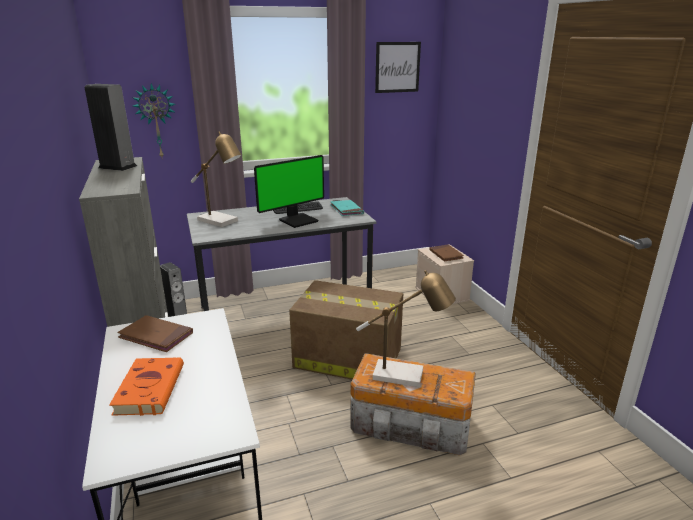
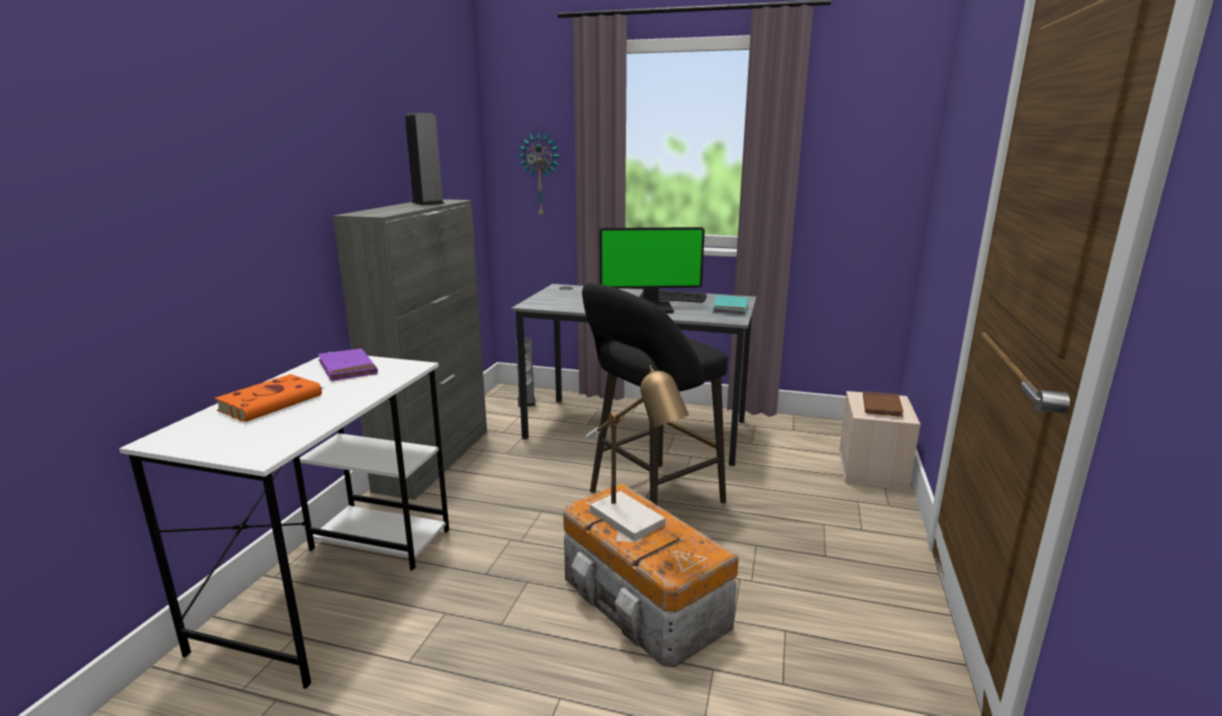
camera: 35 degrees right, 5 degrees down
brown book [117,315,193,352] -> purple book [318,348,378,381]
table lamp [191,131,242,227] -> none
cardboard box [289,280,403,380] -> black stool [582,283,727,505]
picture [375,42,421,93] -> none

